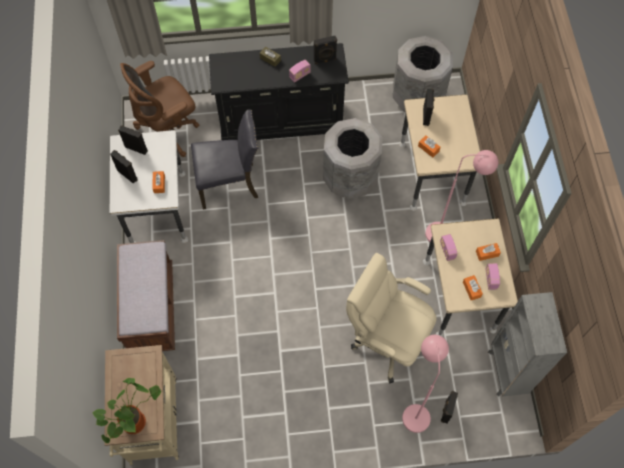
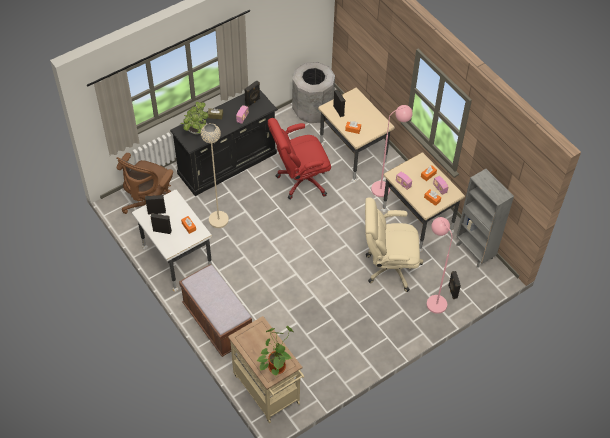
camera: 30 degrees left, 10 degrees down
grey chair [191,110,258,209] -> beige floor lamp [201,123,229,228]
grey trash can [323,118,383,199] -> red office chair [268,118,331,200]
none -> potted plant [180,102,208,135]

